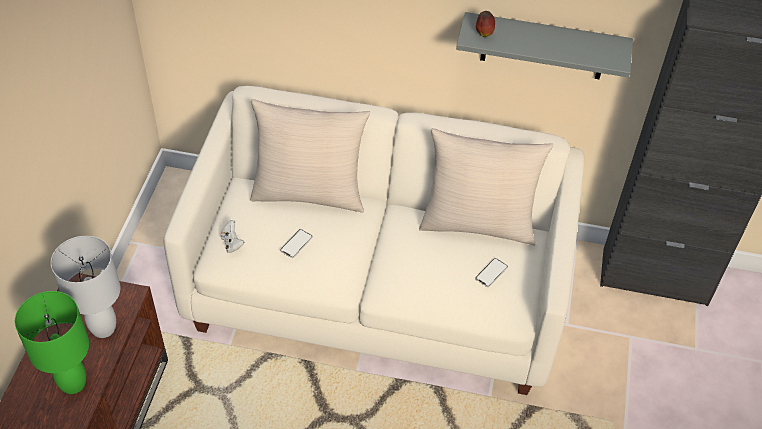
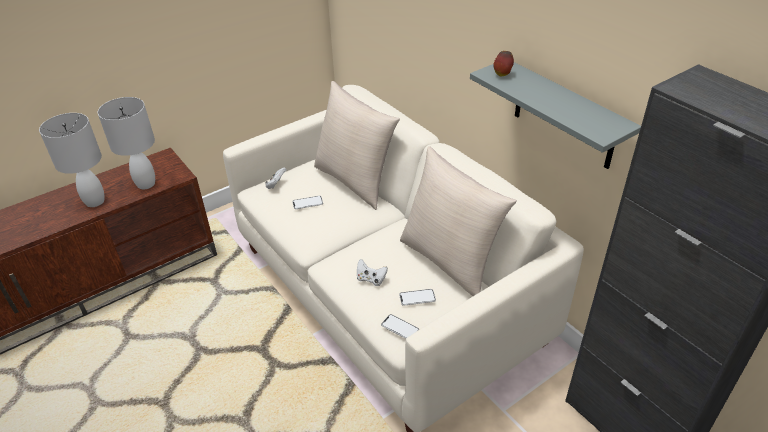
camera: 45 degrees right, 10 degrees down
green table lamp [15,291,89,394] -> white table lamp [39,113,105,207]
none -> white game controller [357,259,388,286]
none -> phone [381,314,419,339]

